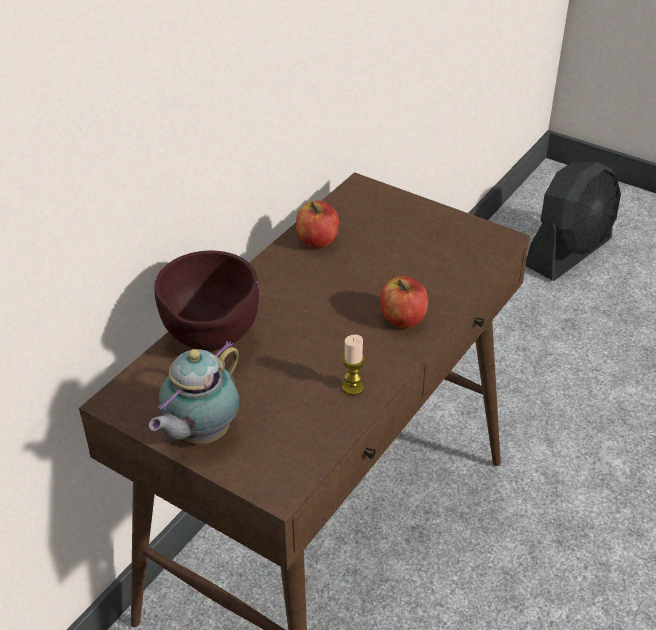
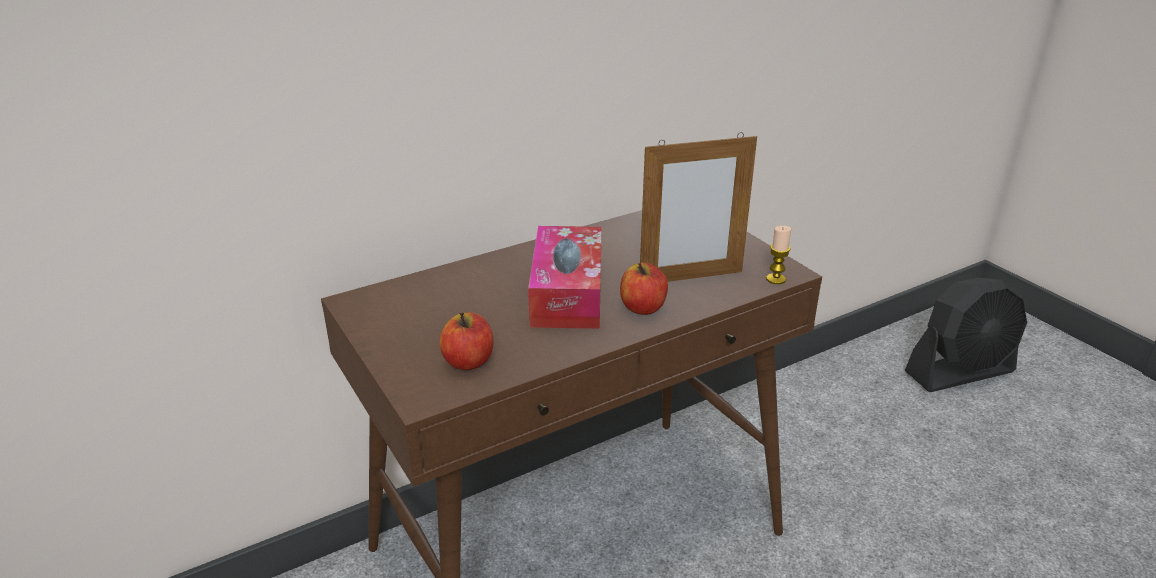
camera: 25 degrees right, 10 degrees down
teapot [149,341,239,444] -> none
brown bowl [155,251,259,351] -> none
apple [296,200,339,248] -> apple moved to [439,312,493,370]
candle [342,334,365,395] -> candle moved to [766,226,791,284]
none -> tissue box [528,226,602,329]
none -> picture frame [640,132,757,282]

